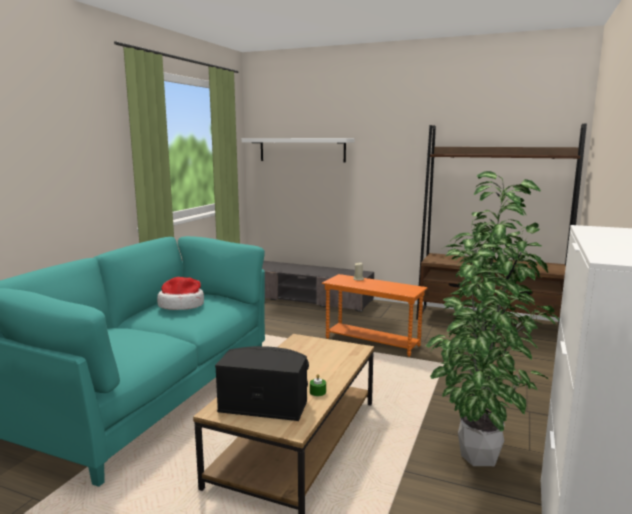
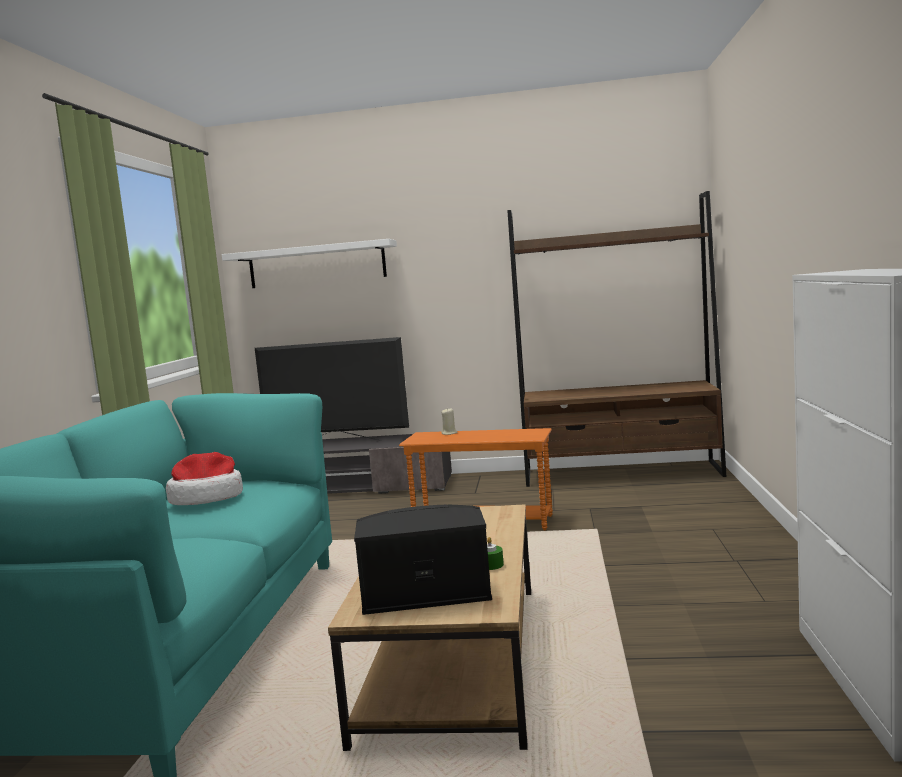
camera: 15 degrees left, 5 degrees down
potted plant [426,171,559,466] -> none
none -> television [255,337,409,441]

